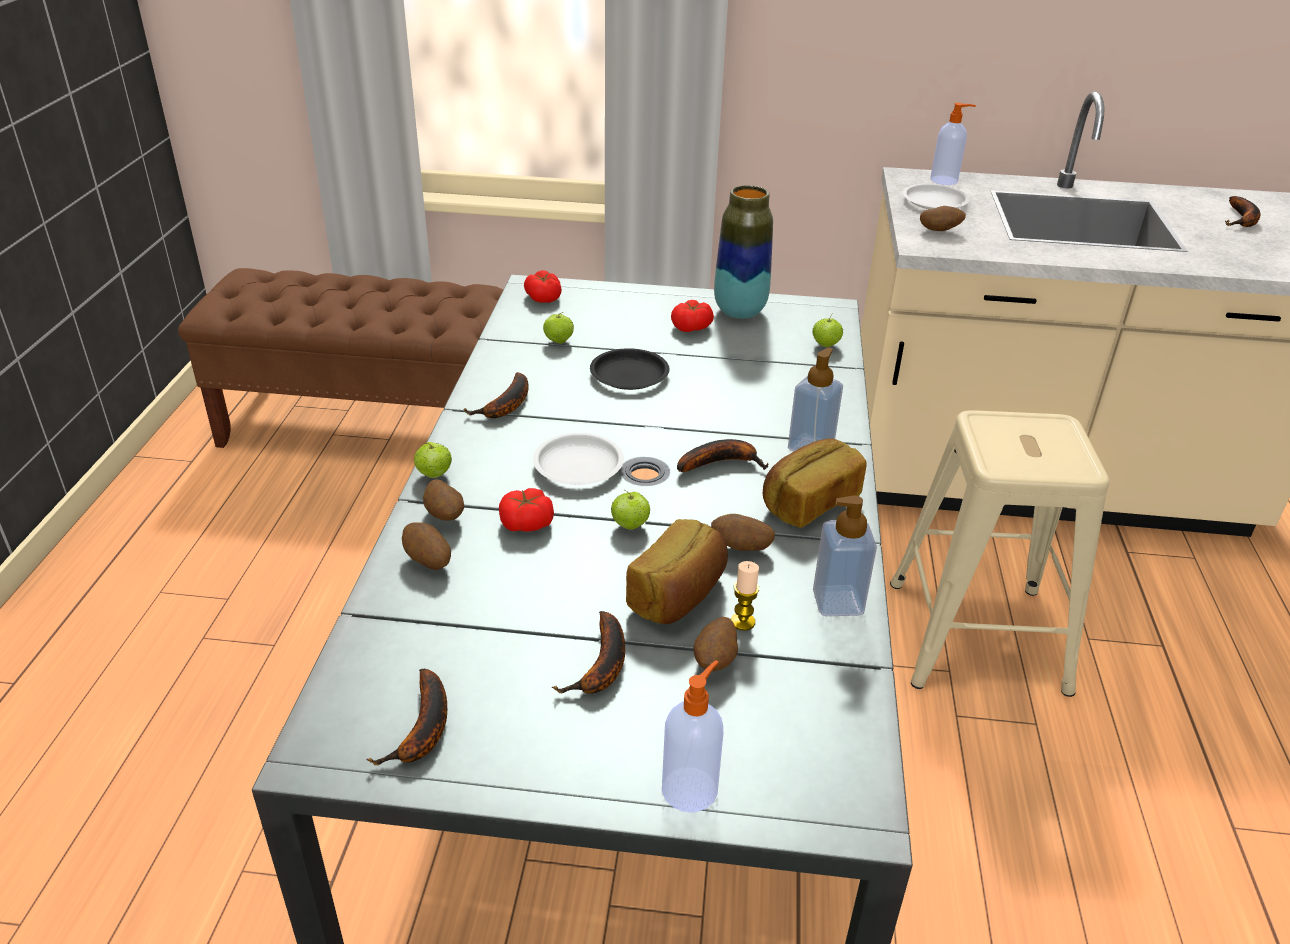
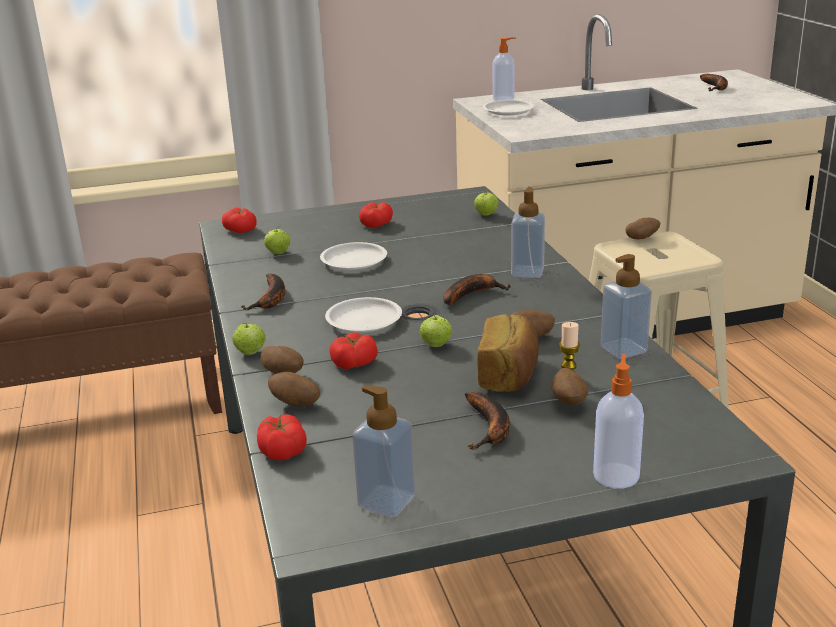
camera: 20 degrees left, 10 degrees down
banana [367,669,447,765] -> soap dispenser [352,385,415,518]
black plate [590,348,669,390] -> white plate [320,242,387,270]
vase [714,185,773,319] -> none
bread [763,438,867,528] -> none
potato [920,206,966,231] -> potato moved to [626,218,660,239]
none -> tomato [257,414,307,460]

